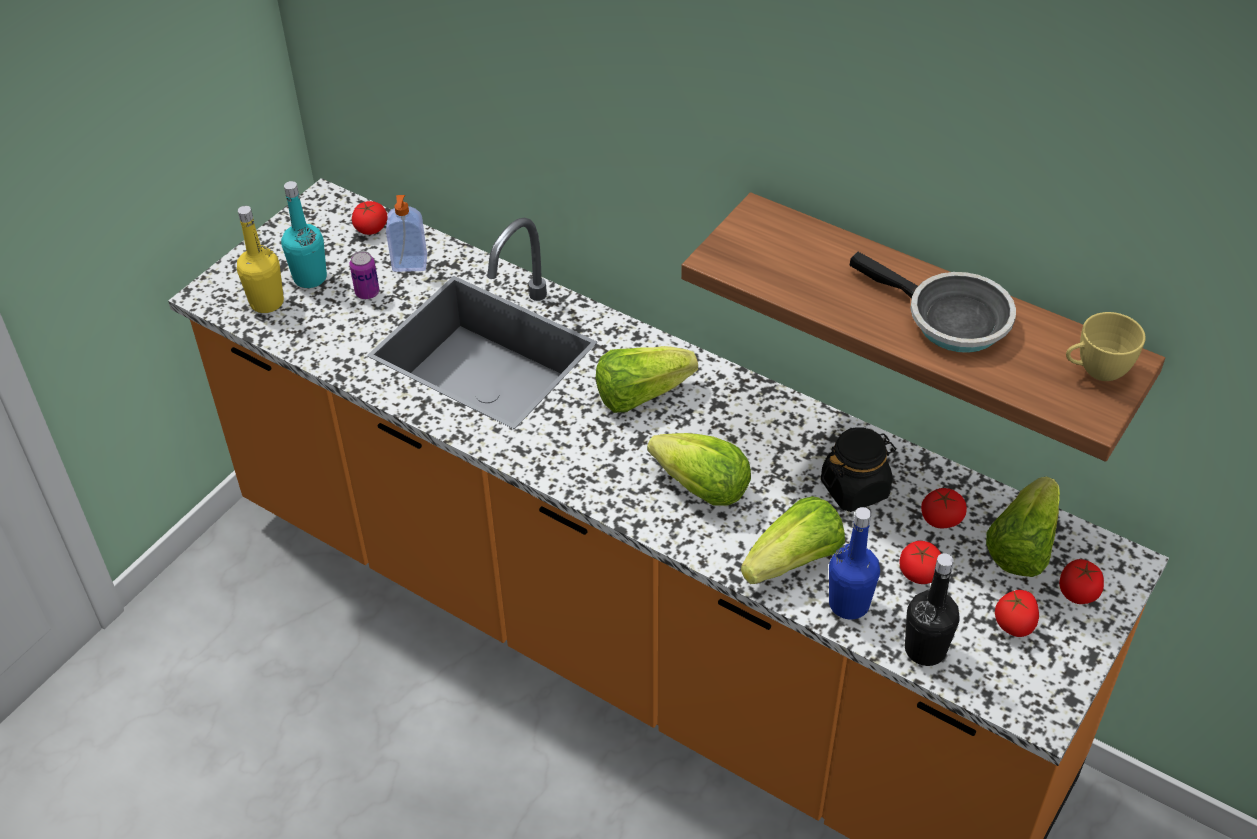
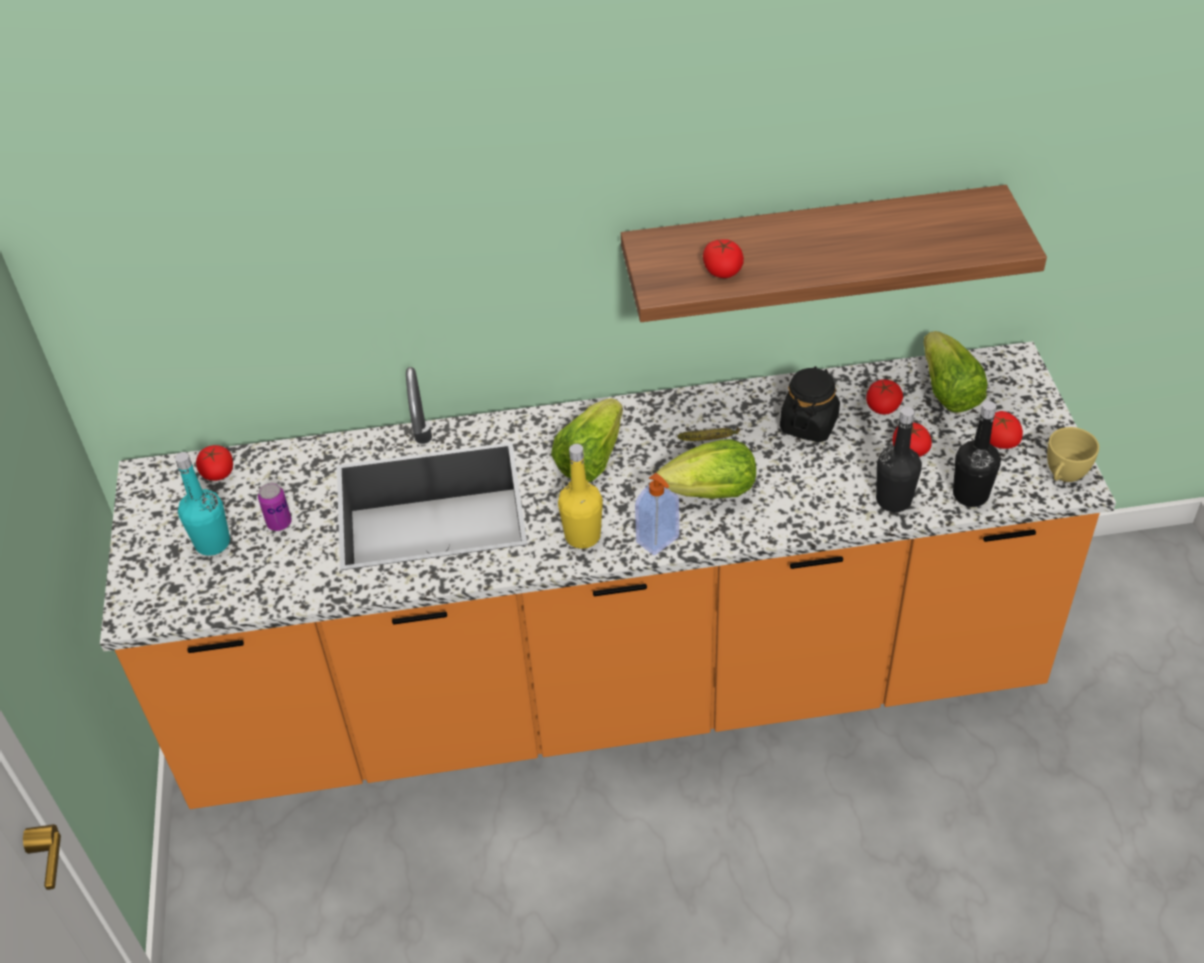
camera: 40 degrees left, 0 degrees up
yellow bottle [237,206,284,313] -> yellow bottle moved to [558,444,603,549]
soap dispenser [386,195,427,272] -> soap dispenser moved to [635,473,679,555]
lettuce [741,496,845,584] -> none
blue bottle [829,507,880,620] -> black bottle [876,407,922,512]
frying pan [849,252,1016,353] -> none
tomato [1059,559,1104,604] -> tomato moved to [703,239,744,278]
yellow cup [1066,312,1146,381] -> yellow cup moved to [1047,427,1099,482]
none -> banana [678,427,740,441]

